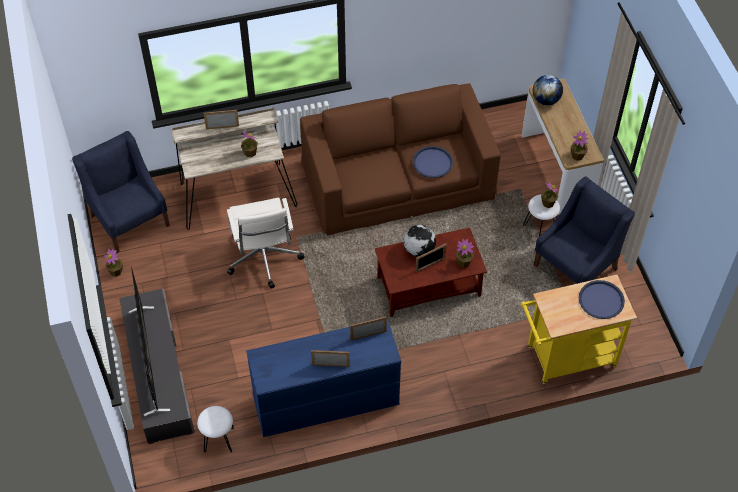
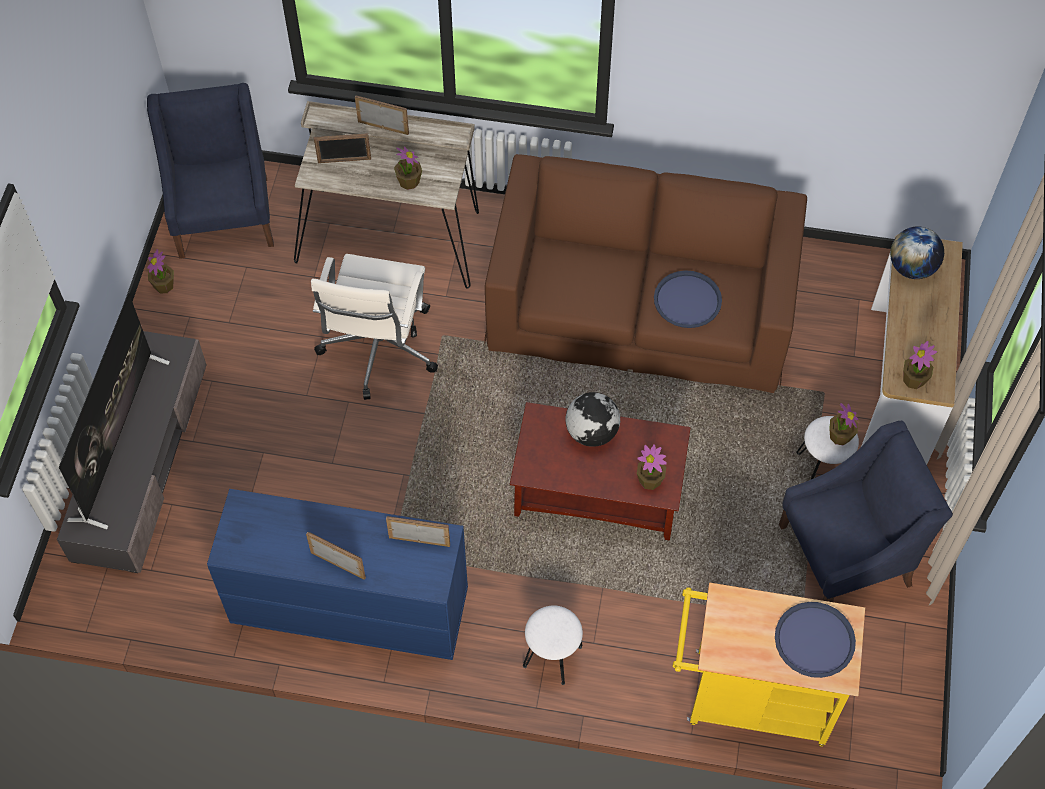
camera: 25 degrees right, 5 degrees up
white stool [197,406,234,453] -> white stool moved to [523,605,583,685]
picture frame [415,243,447,272] -> picture frame moved to [314,133,371,163]

